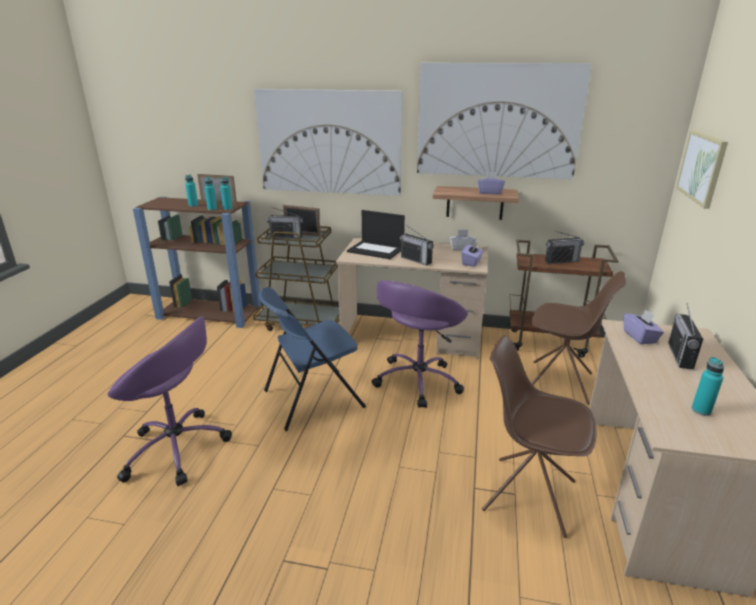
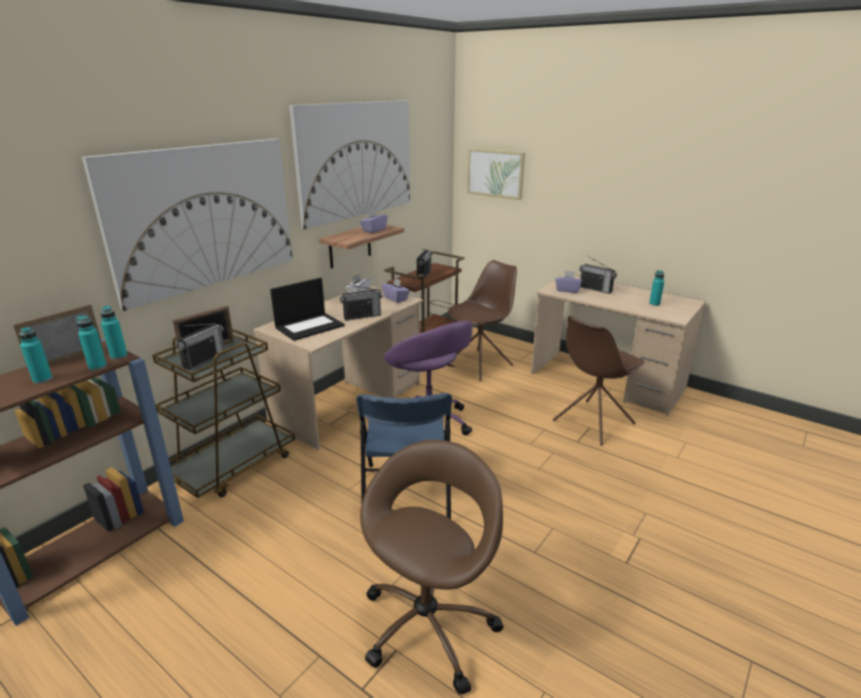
camera: 65 degrees left, 0 degrees up
purple office chair [108,316,232,486] -> brown office chair [360,440,503,694]

